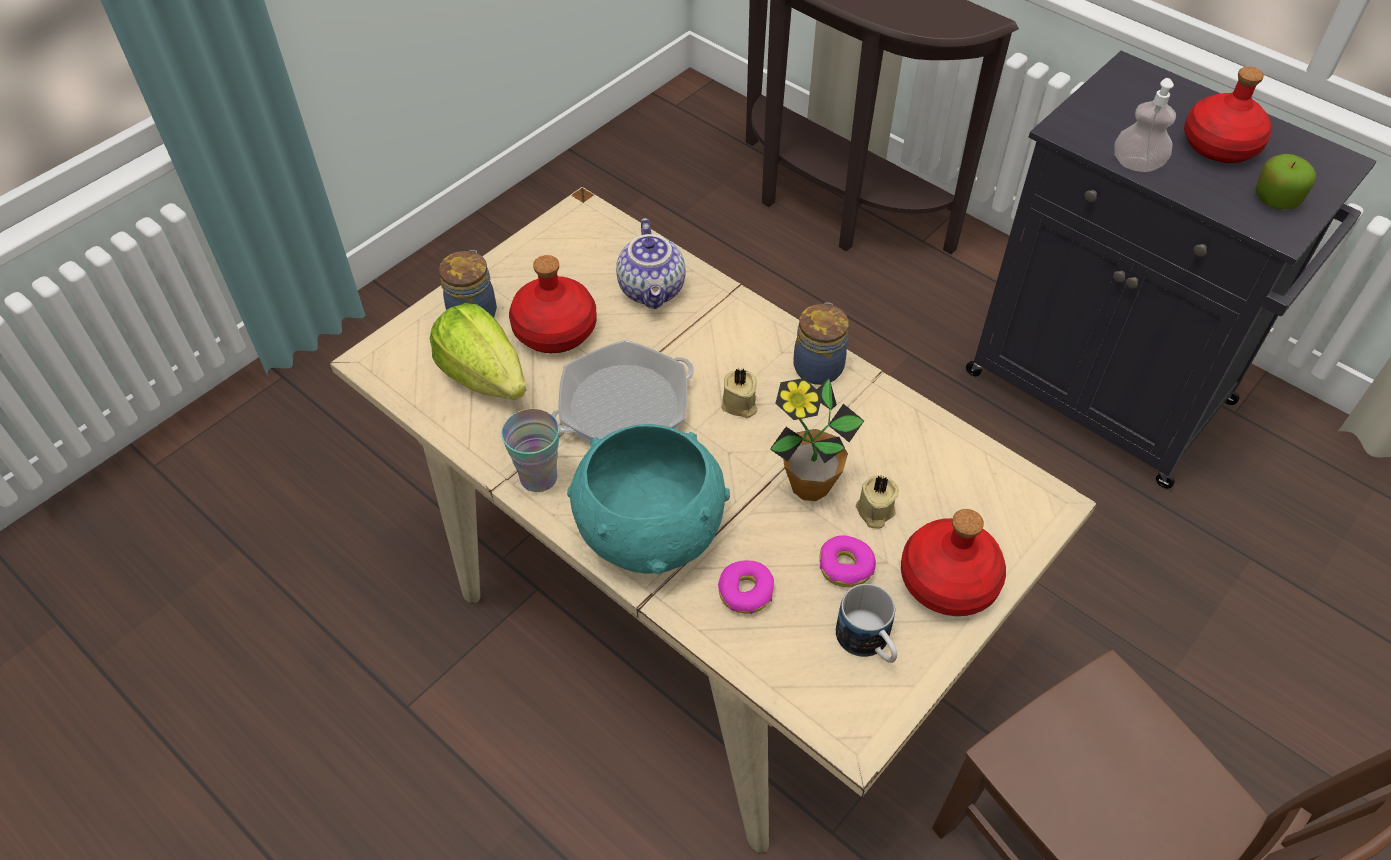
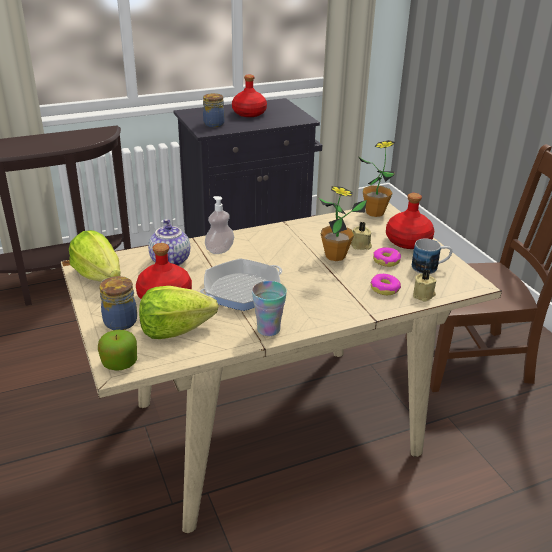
camera: 65 degrees left, 20 degrees down
frying pan [551,340,694,441] -> frying pan turned 120 degrees counterclockwise [200,258,282,311]
turquoise bowl [567,424,730,574] -> none
teapot [616,218,685,309] -> teapot turned 120 degrees counterclockwise [148,219,190,266]
beige candle [721,368,757,418] -> beige candle moved to [413,269,436,302]
jar [793,303,849,385] -> jar moved to [203,93,225,127]
soap dispenser [1114,78,1176,172] -> soap dispenser moved to [205,196,234,254]
apple [1255,154,1316,209] -> apple moved to [98,330,137,371]
none -> lettuce [69,230,121,282]
none -> potted plant [358,140,395,217]

